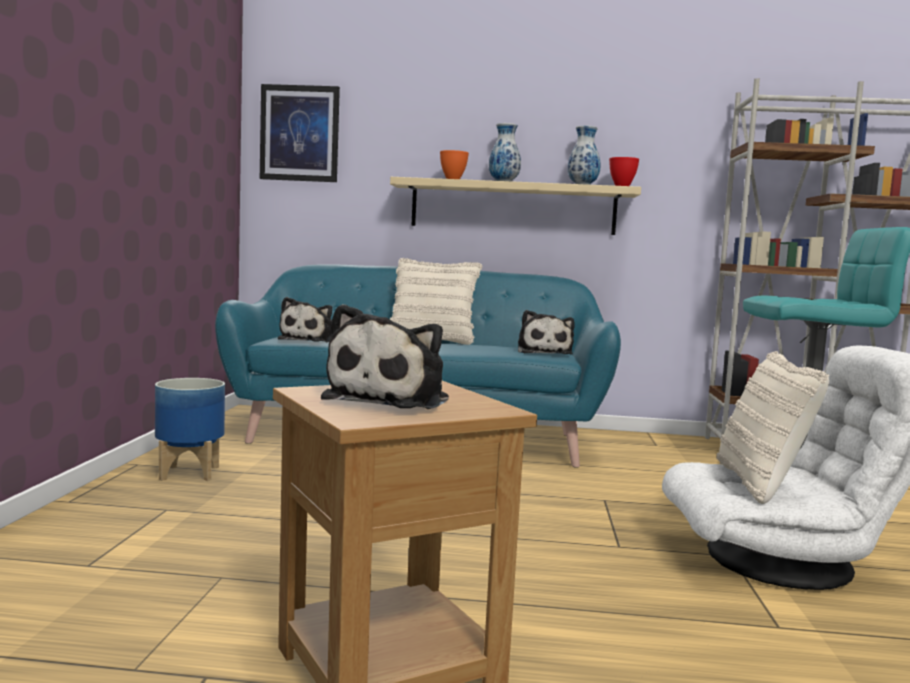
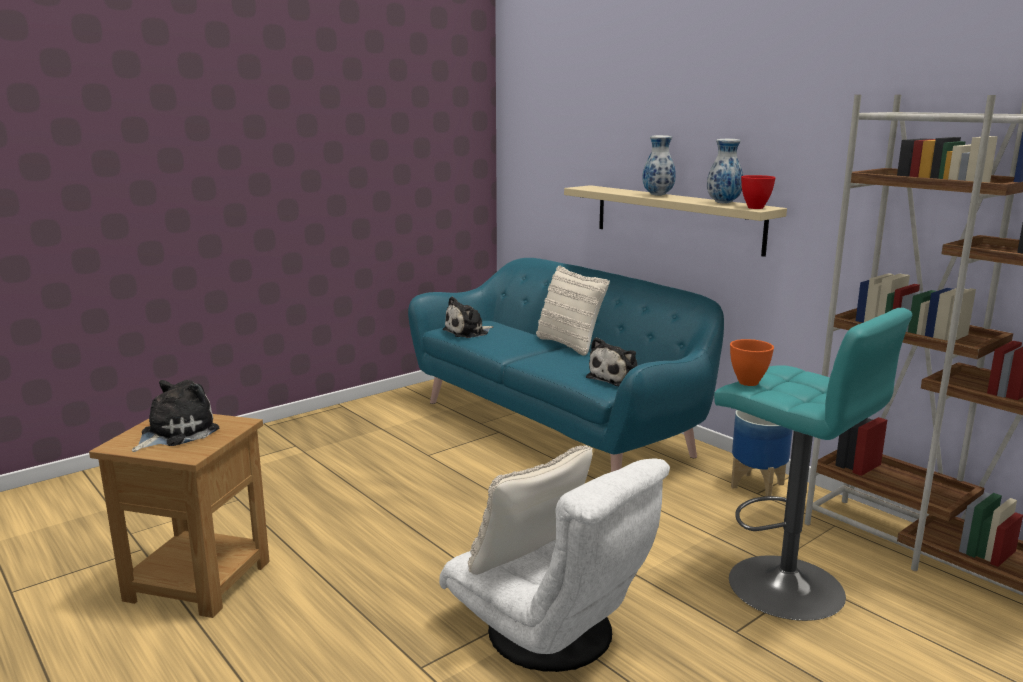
camera: 45 degrees right, 10 degrees up
planter [155,378,225,481] -> planter moved to [731,410,792,496]
picture [260,84,340,182] -> none
plush toy [321,304,449,409] -> plush toy turned 150 degrees clockwise [132,380,219,452]
orange bowl [440,150,469,179] -> orange bowl moved to [730,339,774,386]

